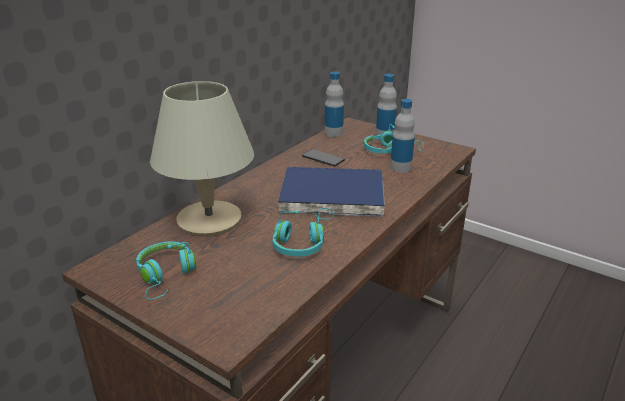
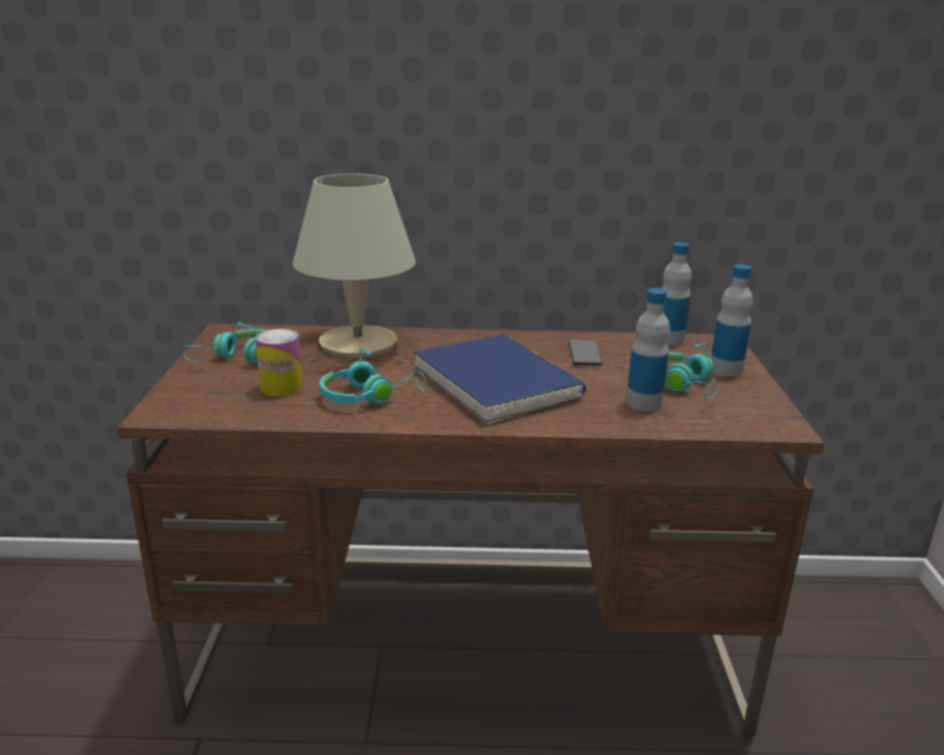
camera: 55 degrees right, 5 degrees down
none -> can [255,329,303,396]

